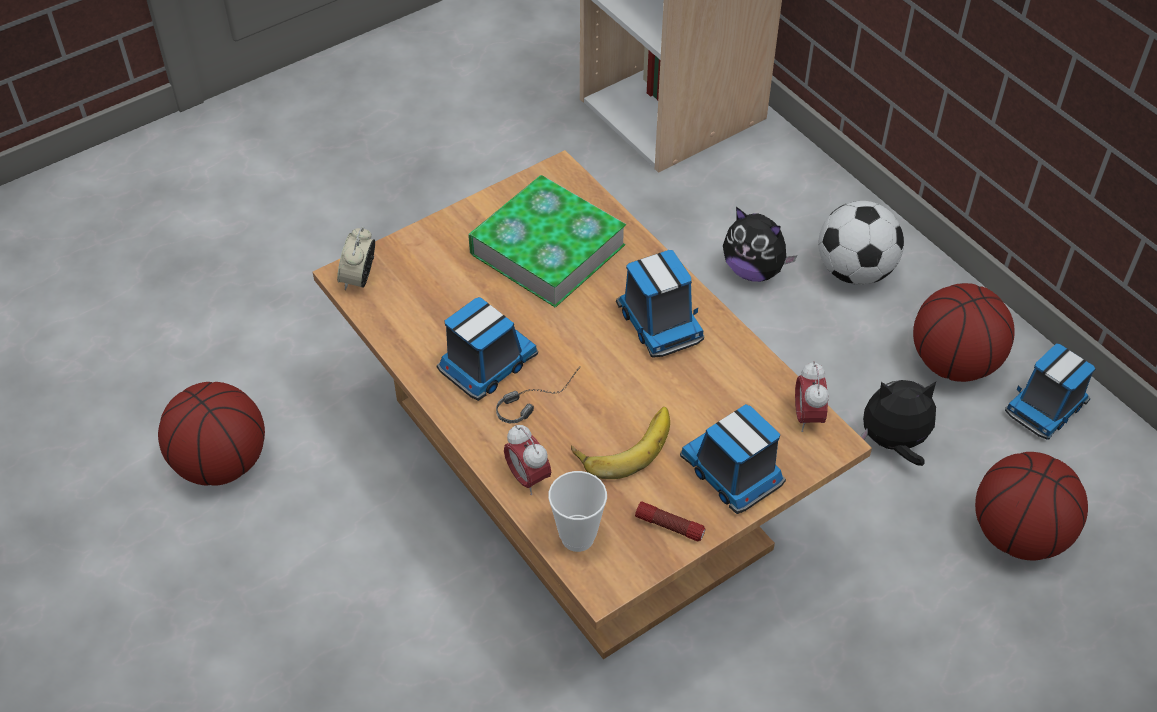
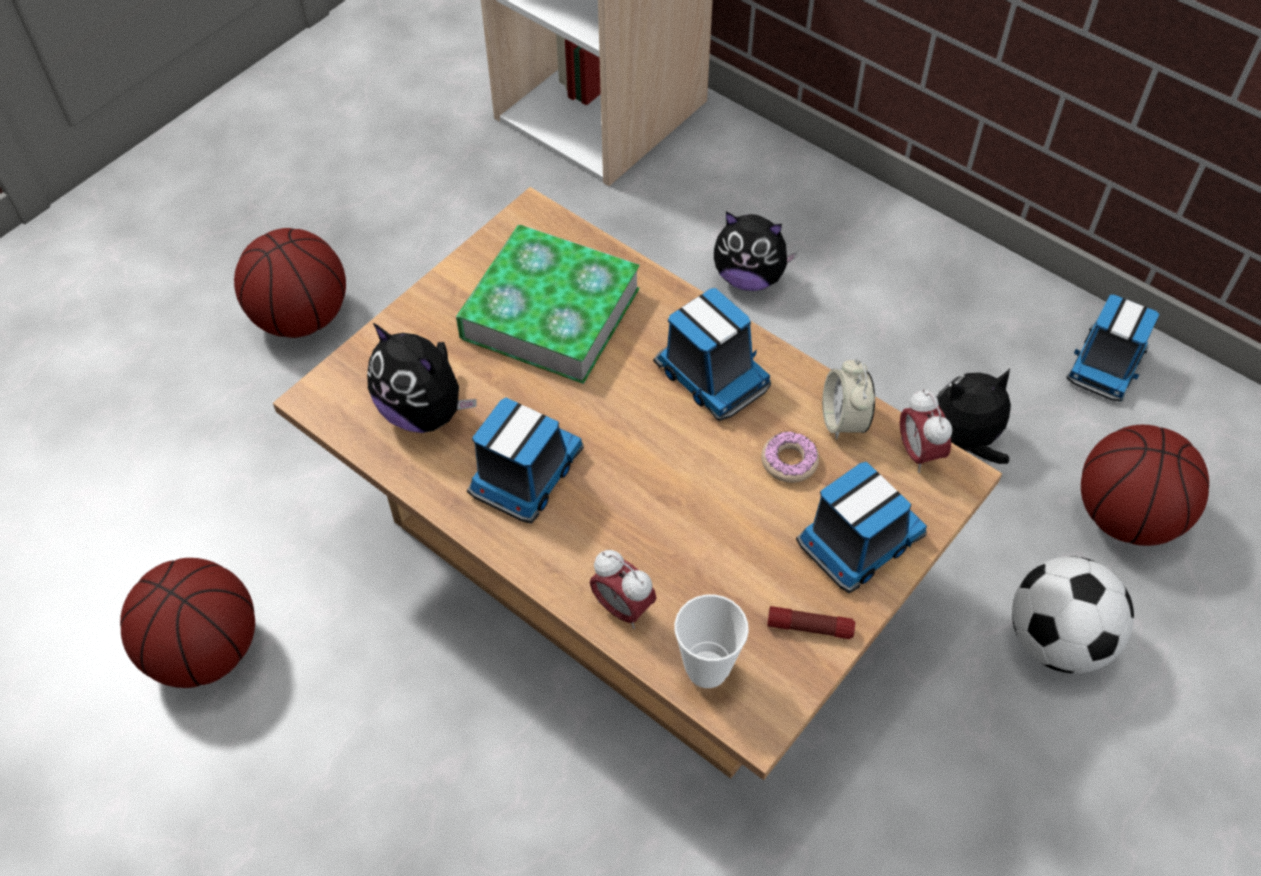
camera: 15 degrees left, 5 degrees up
alarm clock [337,227,375,290] -> alarm clock moved to [822,358,875,440]
headphones [496,367,580,423] -> none
banana [571,407,670,479] -> none
toy truck [680,404,786,514] -> toy truck turned 105 degrees clockwise [796,462,927,593]
football [818,201,904,285] -> football moved to [1012,556,1134,673]
basketball [913,283,1015,382] -> basketball moved to [234,228,346,338]
none -> plush toy [367,323,477,433]
none -> donut [761,431,819,483]

